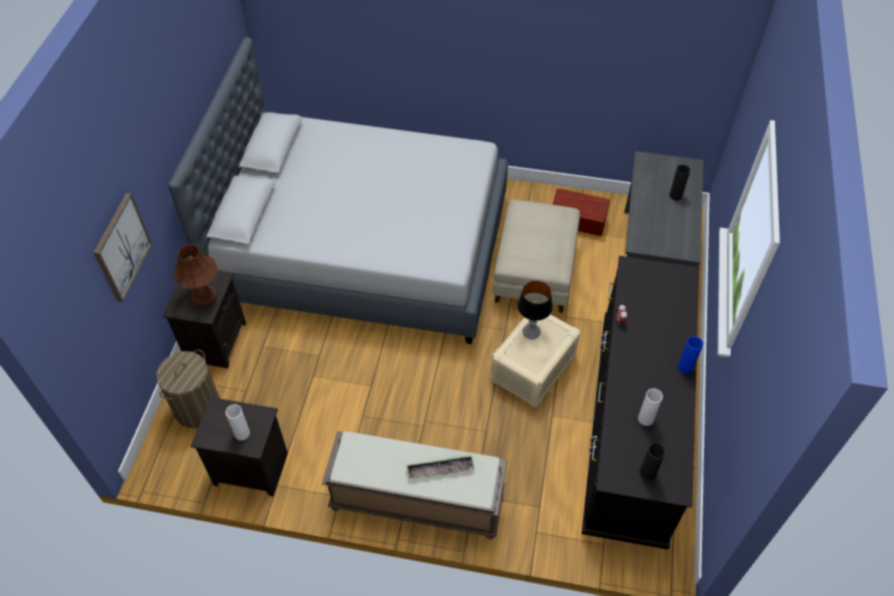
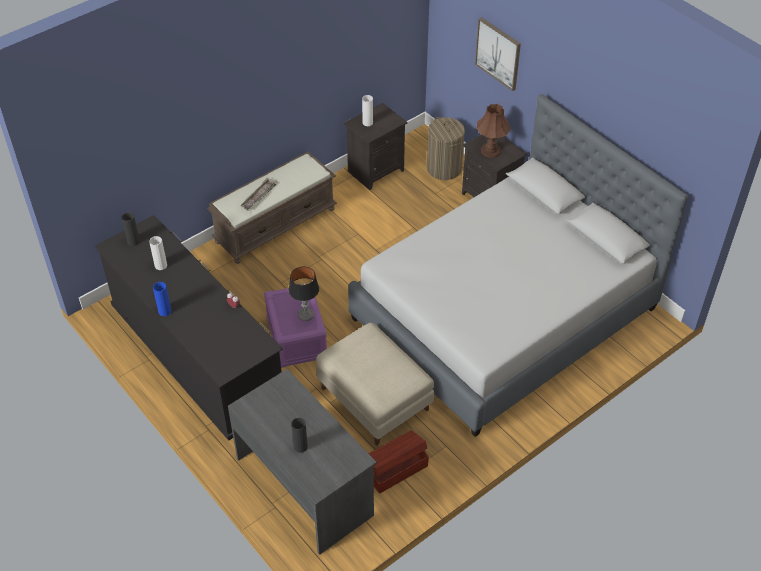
camera: 130 degrees right, 5 degrees down
beige storage box [490,314,581,408] -> purple storage box [264,284,327,368]

